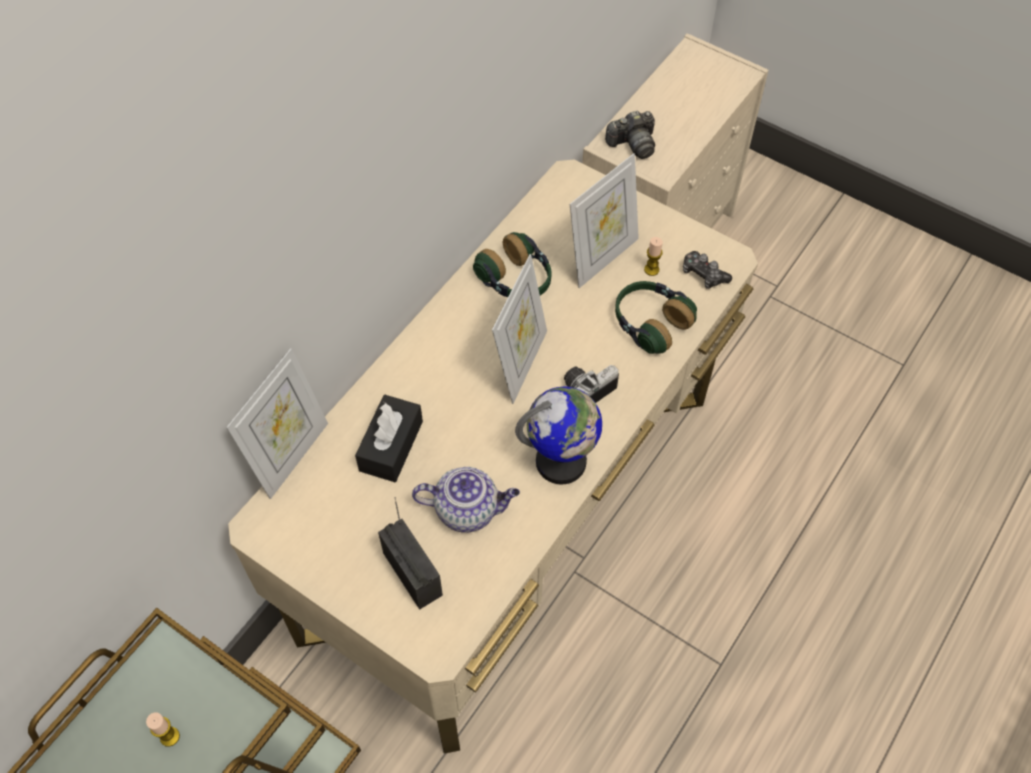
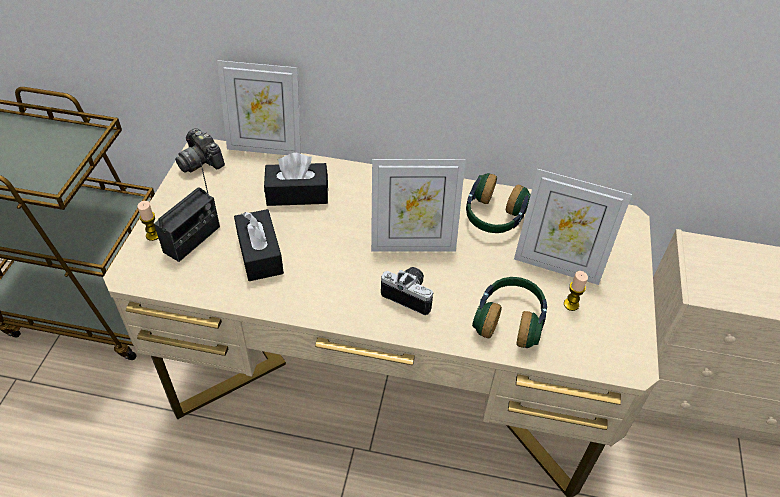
camera: 65 degrees right, 10 degrees down
candle [146,712,180,747] -> candle moved to [137,201,158,241]
teapot [412,467,520,533] -> black tissue box [234,209,284,281]
globe [515,386,602,485] -> none
camera [605,111,655,159] -> camera moved to [175,128,225,173]
game controller [683,251,732,289] -> none

